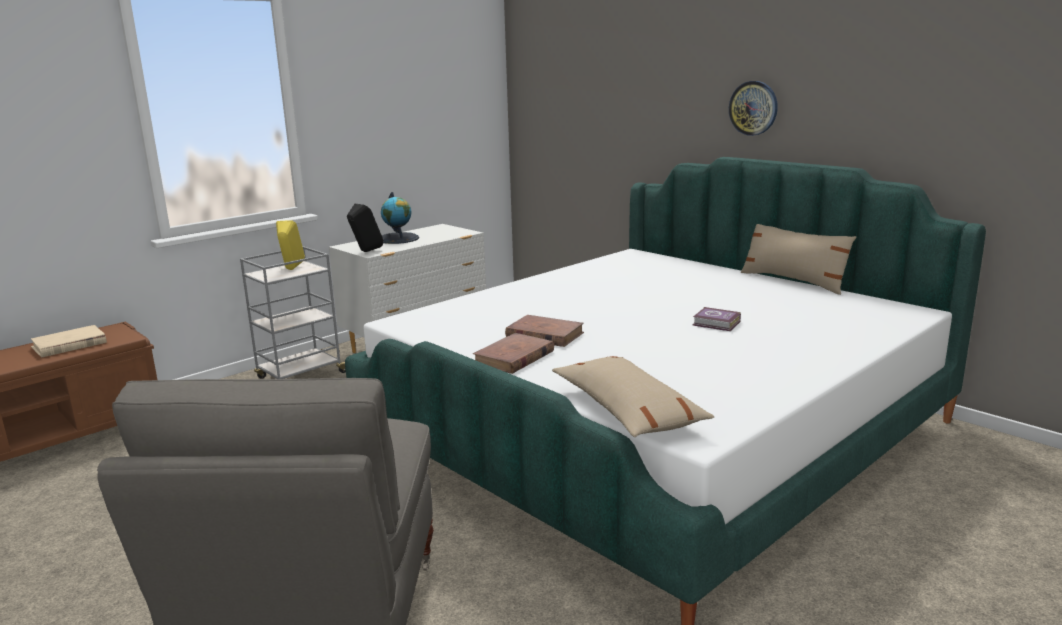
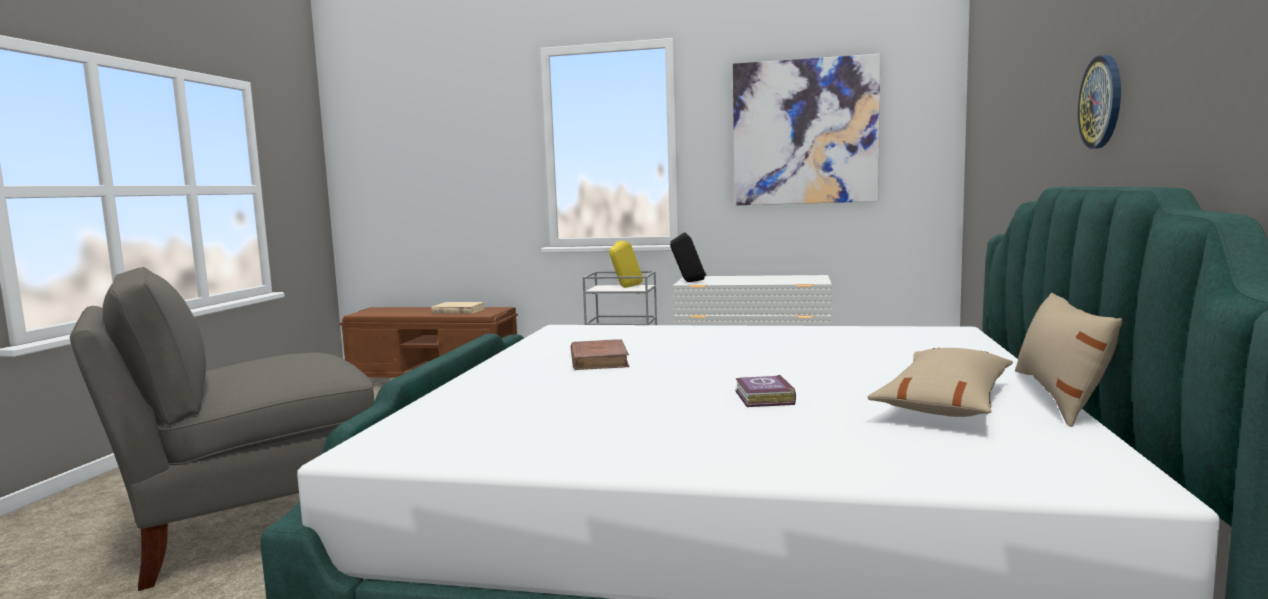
camera: 55 degrees right, 10 degrees down
globe [381,192,419,244] -> none
brown book [473,333,554,374] -> none
beige pillow [552,356,714,437] -> beige pillow moved to [867,348,1013,417]
none -> picture [733,54,880,205]

